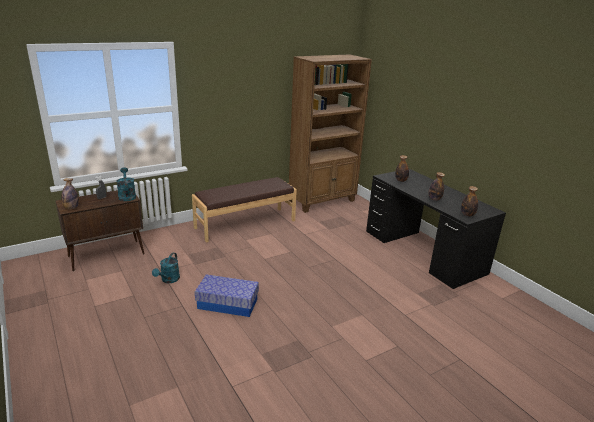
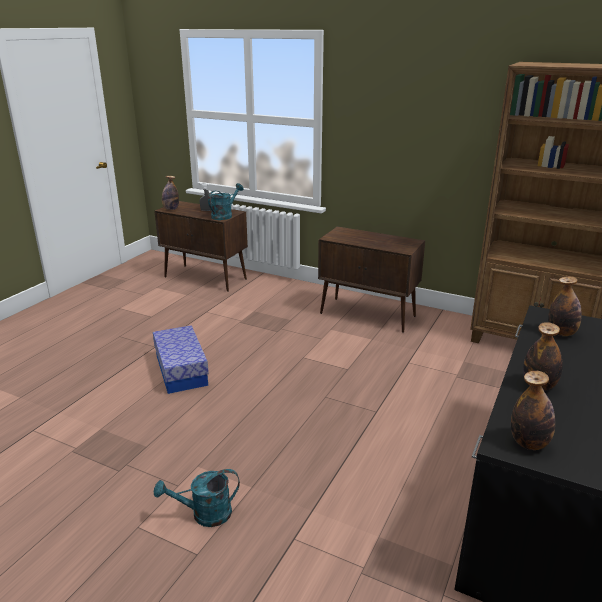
camera: 60 degrees right, 0 degrees up
turquoise watering can [152,252,180,283] -> turquoise watering can moved to [154,469,240,527]
brown bench [192,177,297,243] -> brown cabinet [318,227,425,333]

